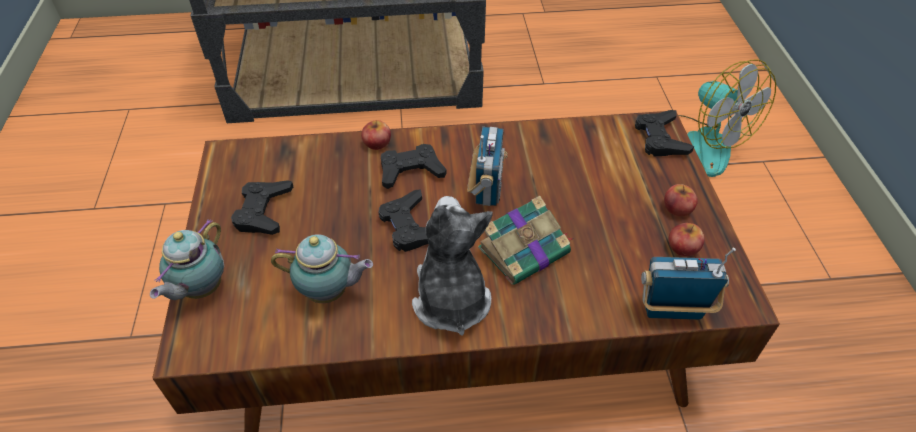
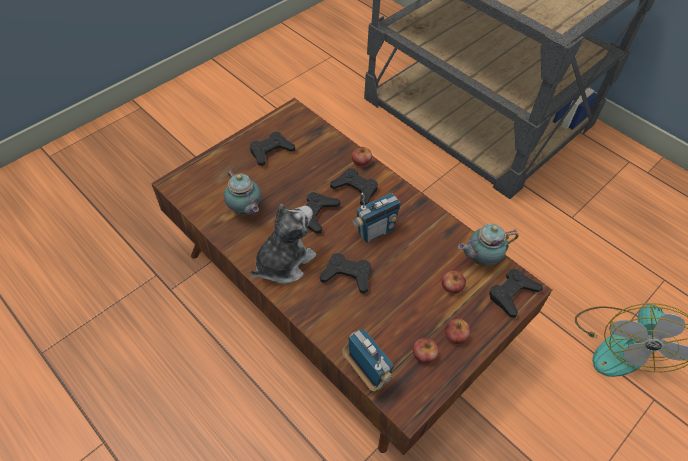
camera: 50 degrees right, 5 degrees up
teapot [150,219,224,300] -> teapot moved to [458,224,519,267]
book [478,196,574,285] -> black game controller [320,253,371,294]
none -> apple [442,271,466,294]

